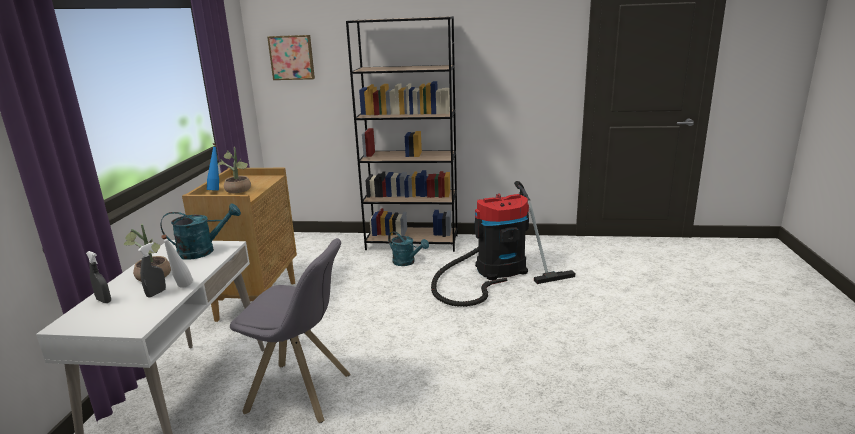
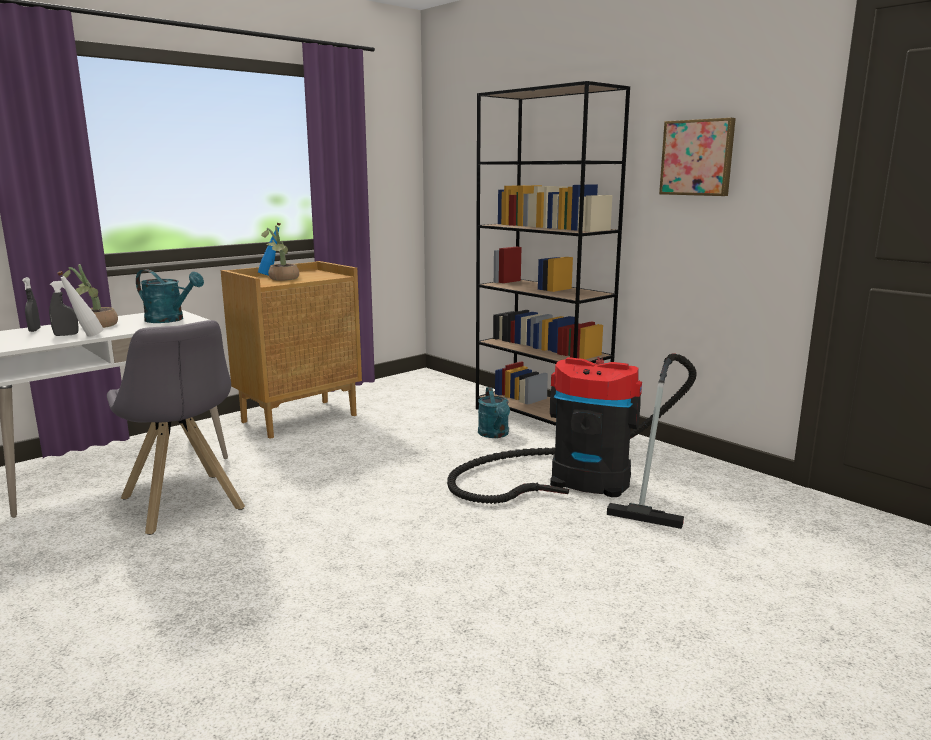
camera: 40 degrees right, 5 degrees down
picture [267,35,315,80] -> picture moved to [659,118,736,196]

